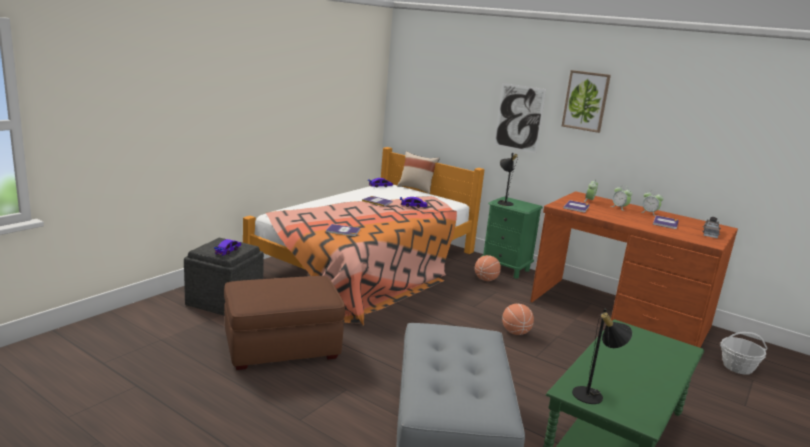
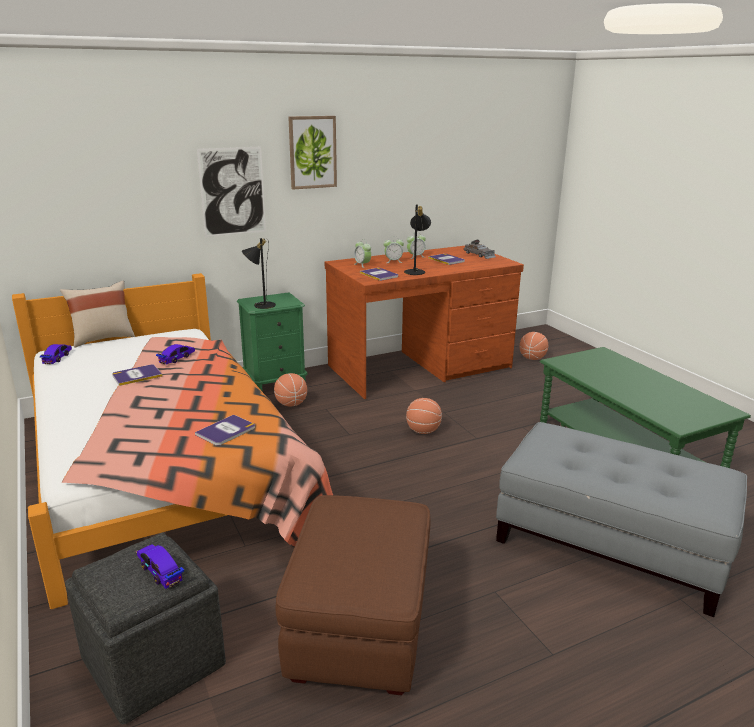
camera: 60 degrees left, 5 degrees up
black table lamp [572,309,632,404] -> black table lamp moved to [404,205,431,275]
basket [720,332,767,375] -> basketball [519,332,548,360]

